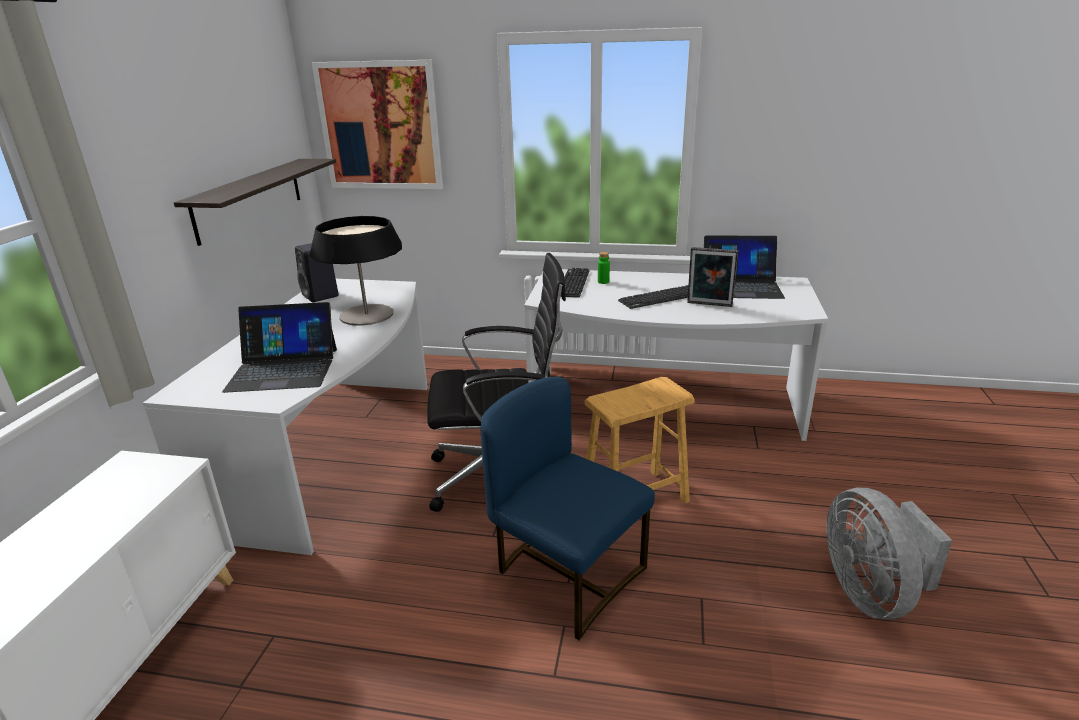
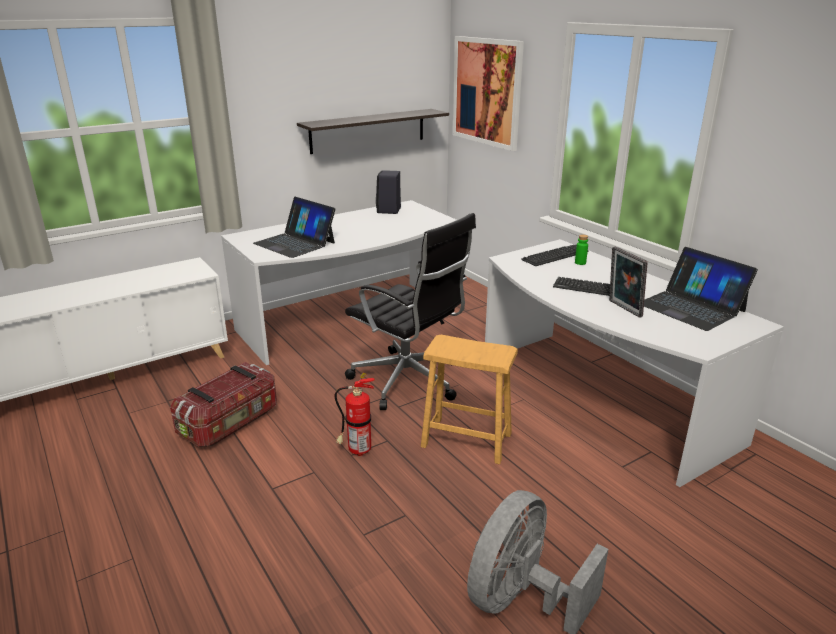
camera: 45 degrees right, 0 degrees up
table lamp [310,216,402,326] -> none
blue chair [481,377,655,640] -> fire extinguisher [335,372,375,456]
none -> storage box [170,362,277,447]

